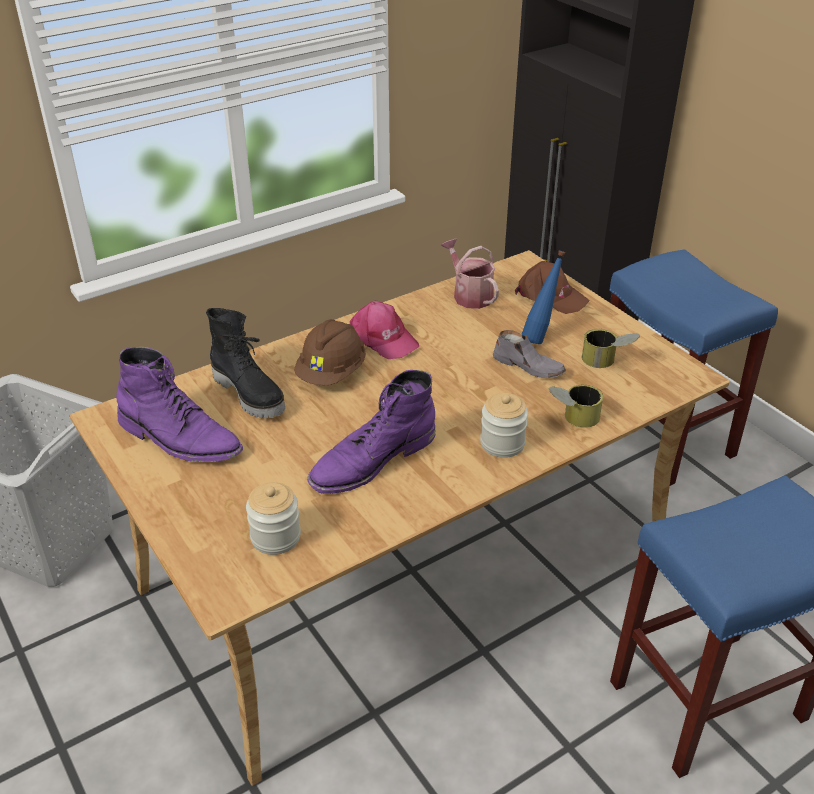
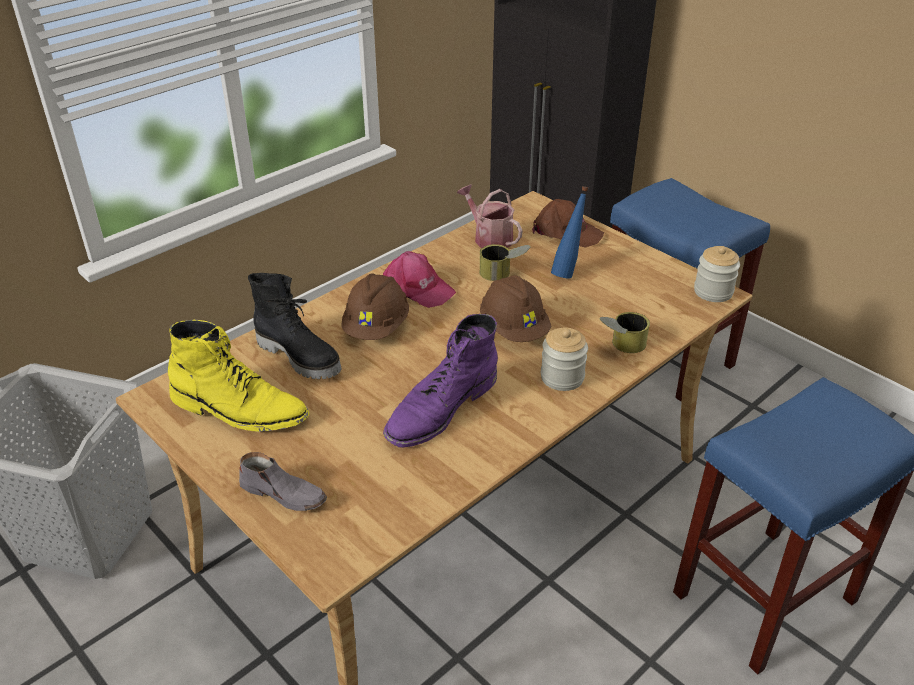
camera: 10 degrees left, 0 degrees up
purple boot [116,347,243,462] -> yellow boot [168,320,309,432]
jar [246,482,301,555] -> jar moved to [694,246,740,302]
grey shoe [493,330,566,378] -> grey shoe moved to [239,452,327,511]
can [582,329,640,368] -> can moved to [479,244,530,281]
none -> brown hard hat [480,275,551,342]

